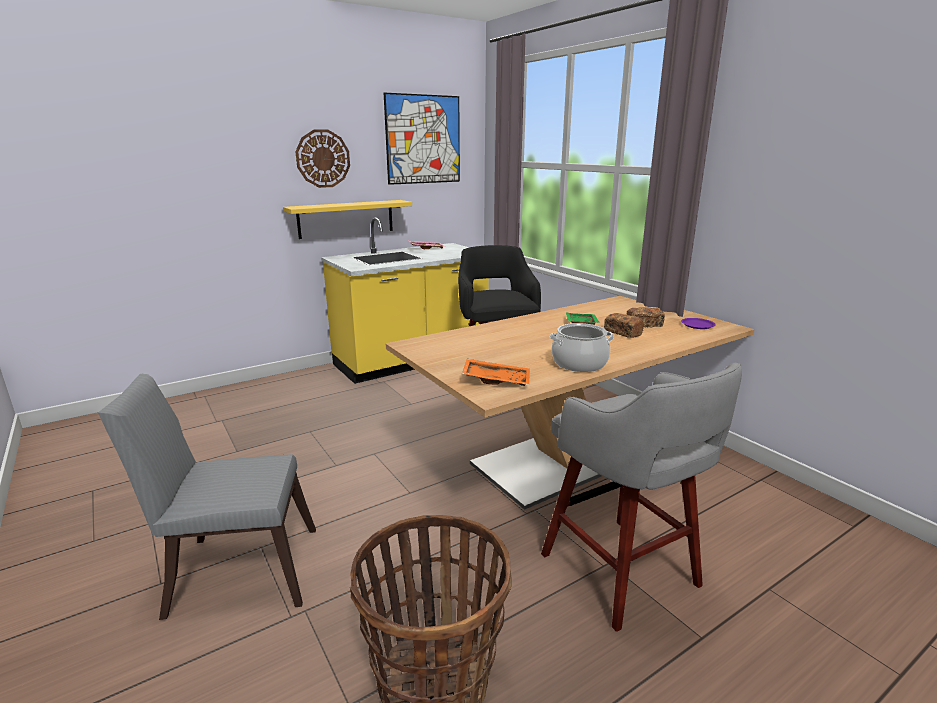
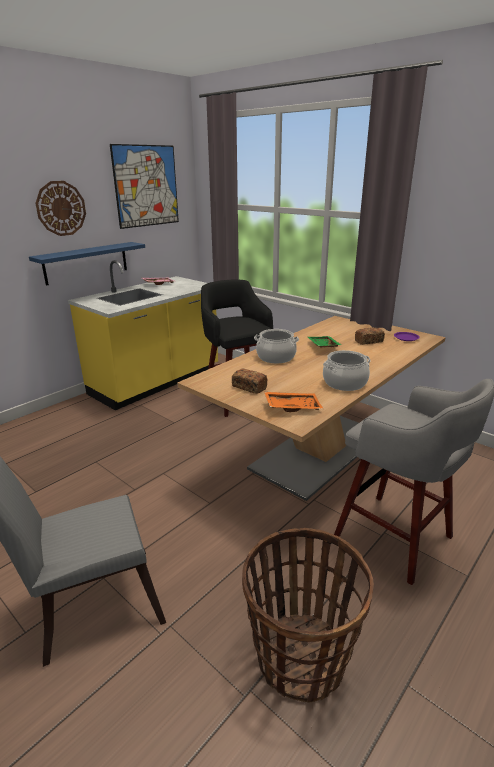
camera: 15 degrees left, 5 degrees up
yellow shelf [283,200,412,239] -> blue shelf [29,242,145,286]
bread [604,313,644,338] -> bread moved to [232,369,268,394]
none -> cooking pot [254,329,299,363]

